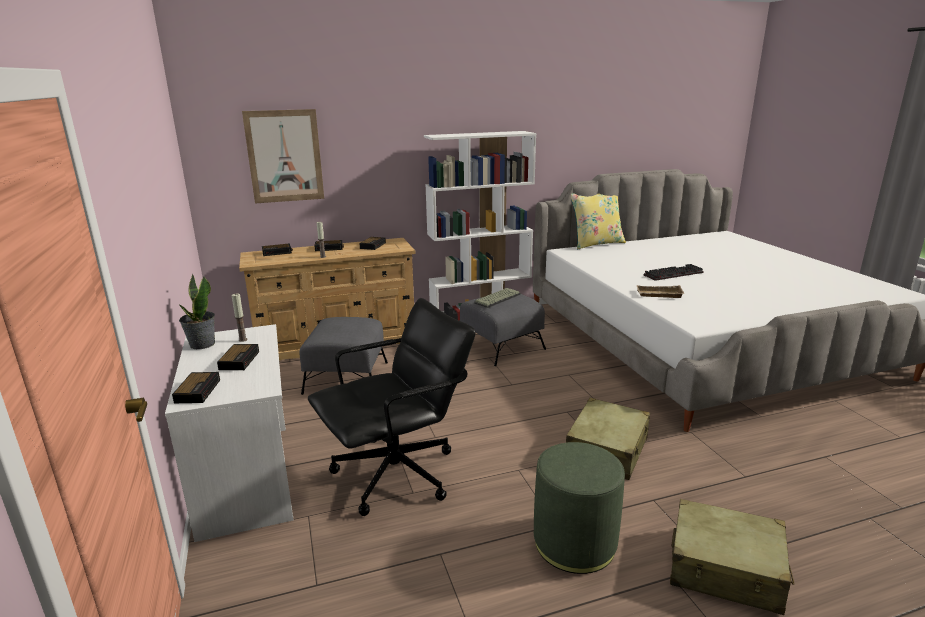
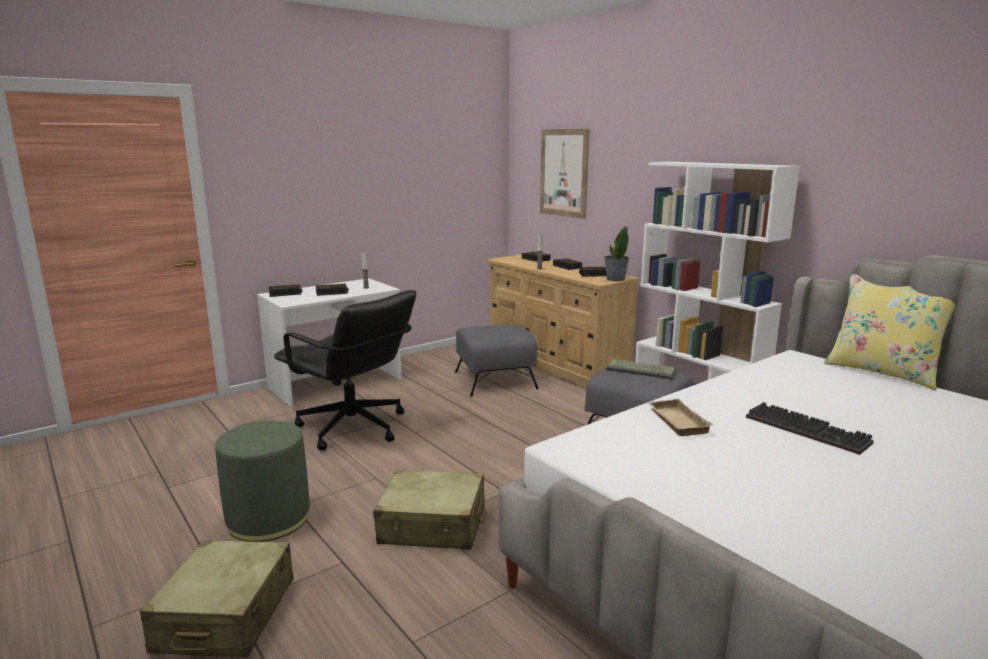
camera: 70 degrees right, 5 degrees down
potted plant [179,274,215,349] -> potted plant moved to [604,226,629,281]

